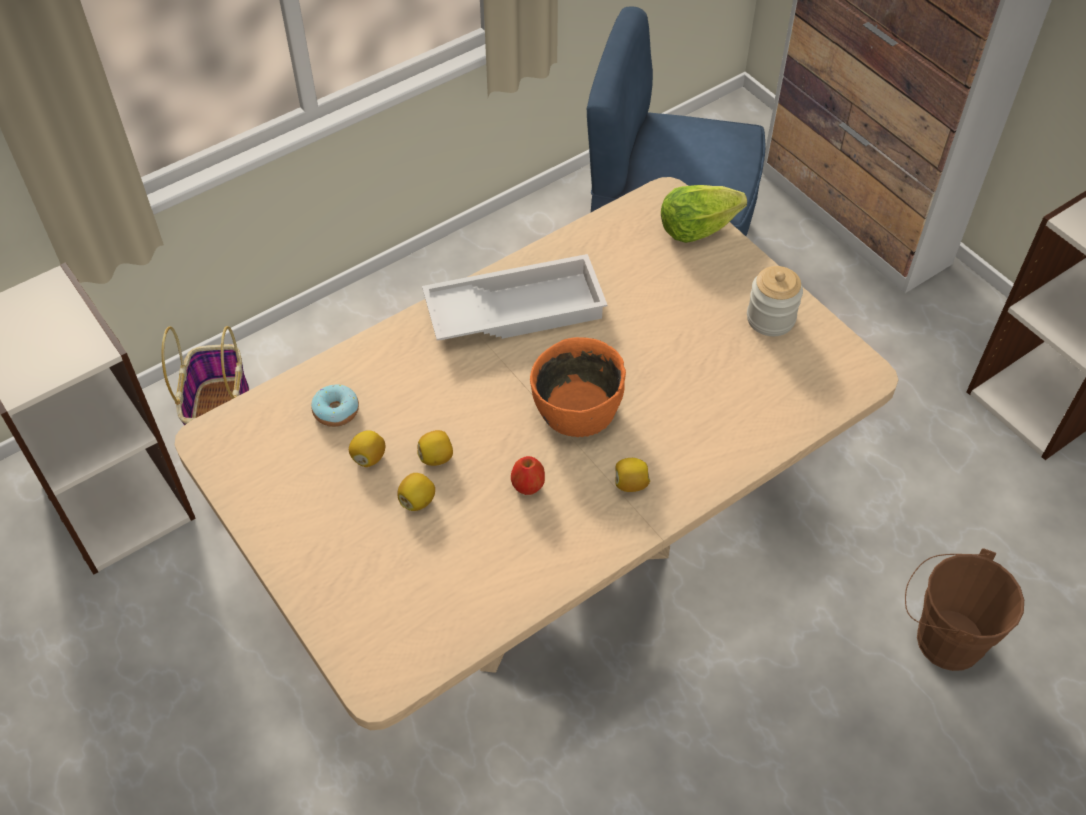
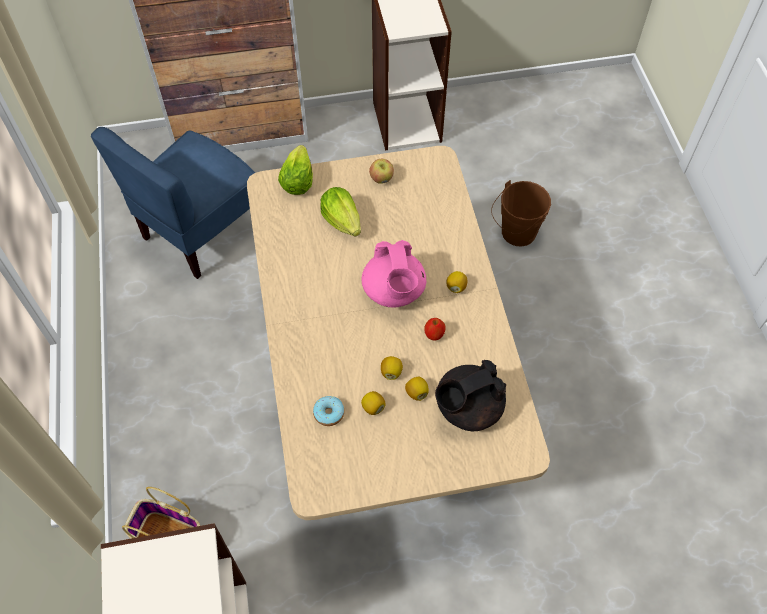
camera: 65 degrees left, 5 degrees up
white tray [422,254,607,340] -> none
orange bowl [530,337,626,437] -> pink teapot [362,240,426,308]
jar [747,266,803,336] -> apple [369,159,394,184]
none -> lettuce [320,187,361,237]
none -> black teapot [435,360,506,431]

